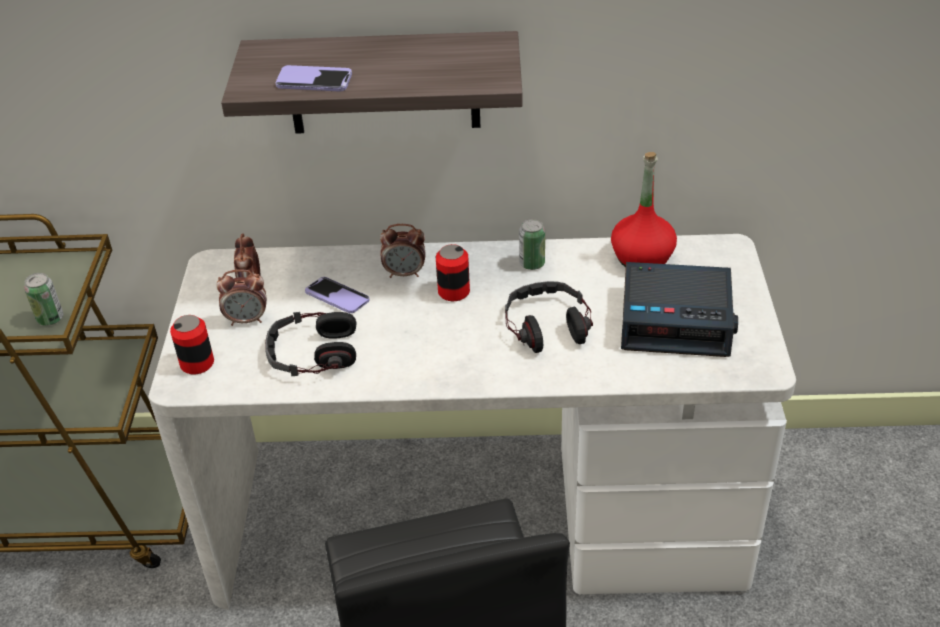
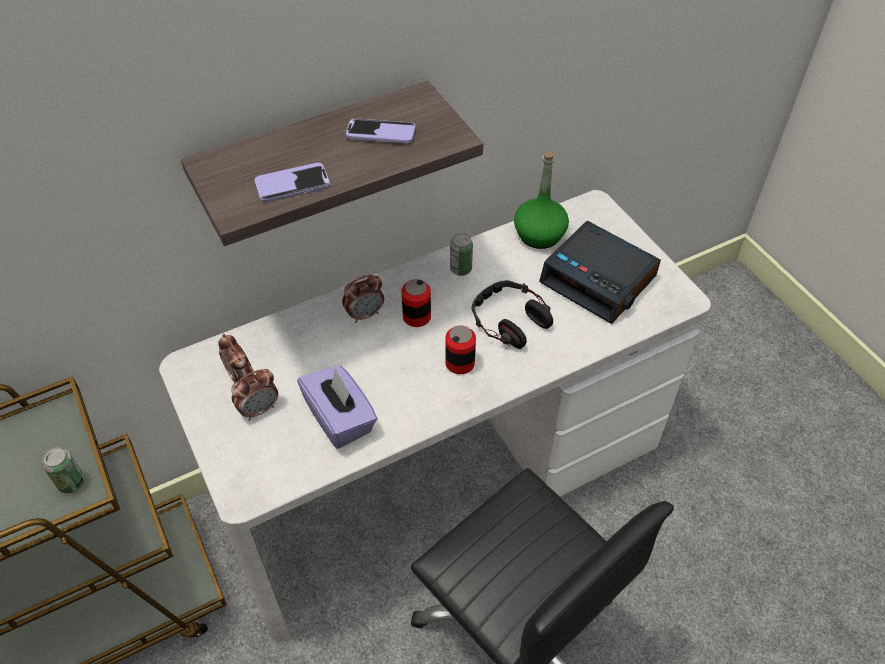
camera: 30 degrees left, 10 degrees up
can [170,315,214,374] -> can moved to [445,325,476,374]
headphones [265,312,356,376] -> purple tissue box [297,365,378,449]
phone [305,277,370,313] -> phone moved to [346,118,416,143]
red bottle [611,152,677,267] -> green bottle [514,152,569,249]
alarm clock [621,262,738,357] -> alarm clock turned 60 degrees clockwise [539,221,661,324]

